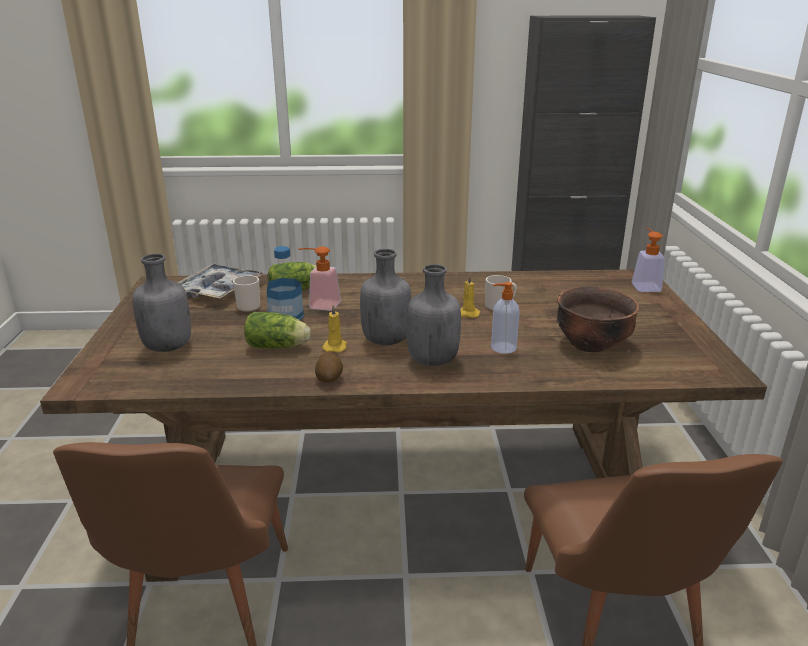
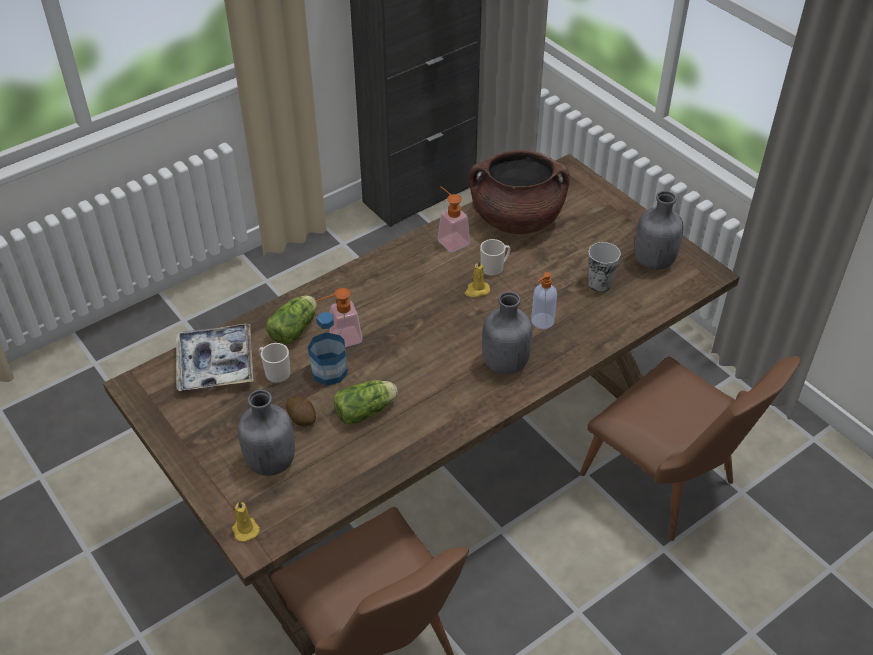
camera: 35 degrees left, 20 degrees up
potato [315,352,343,383] -> potato moved to [286,395,316,426]
yellow candle [322,305,347,352] -> yellow candle moved to [232,500,260,542]
grey bottle [360,249,411,345] -> grey bottle moved to [634,191,683,270]
brown bowl [557,286,639,352] -> cup [588,242,621,292]
soap dispenser [632,228,665,292] -> soap dispenser moved to [438,186,470,253]
none -> brown cooking pot [469,150,570,234]

